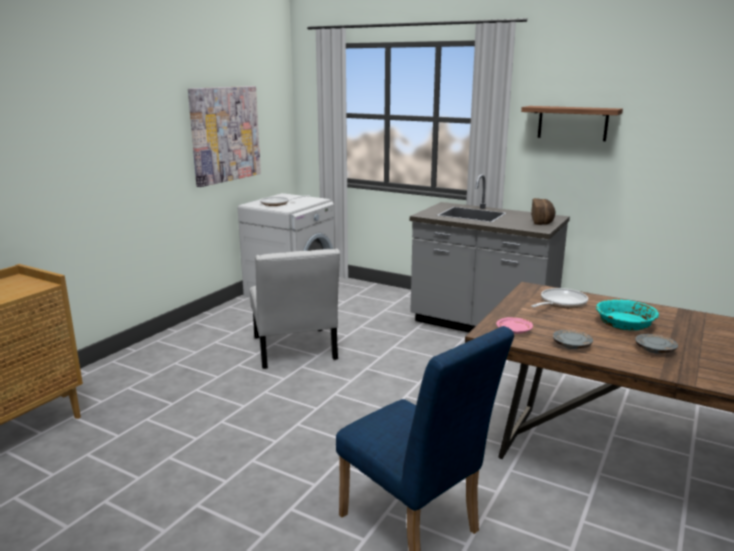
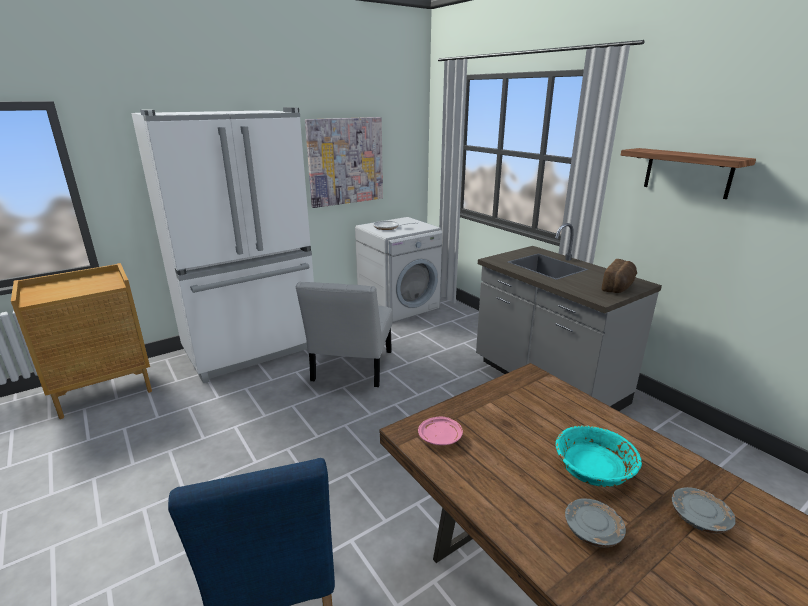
camera: 25 degrees right, 5 degrees up
frying pan [531,288,588,308] -> none
grey plate [553,330,593,349] -> grey plate moved to [672,487,735,534]
none -> white fridge [131,107,314,383]

